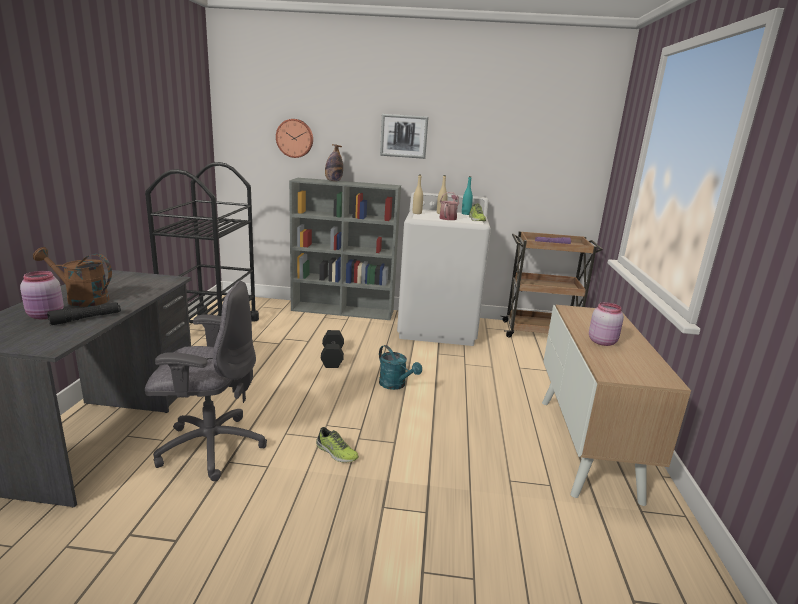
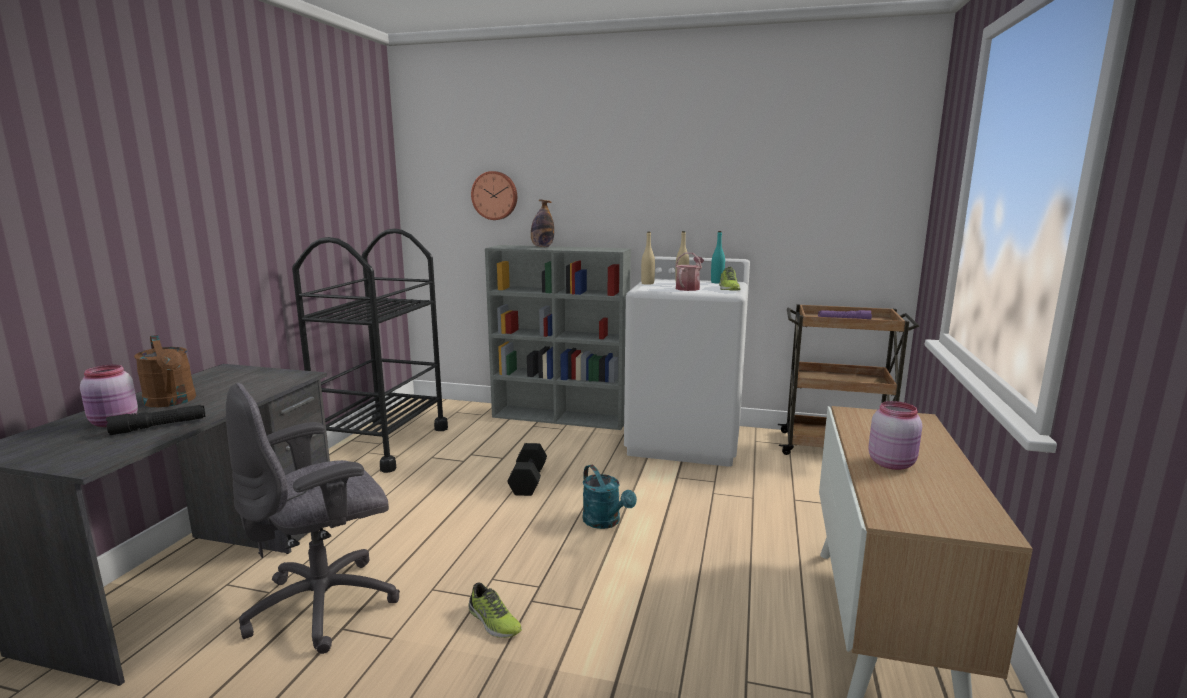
camera: 10 degrees right, 5 degrees down
brown watering can [33,247,112,307] -> brown watering can turned 150 degrees counterclockwise [134,335,196,407]
grey office chair [145,281,267,481] -> grey office chair turned 135 degrees clockwise [226,383,400,654]
picture [380,114,429,159] -> none

